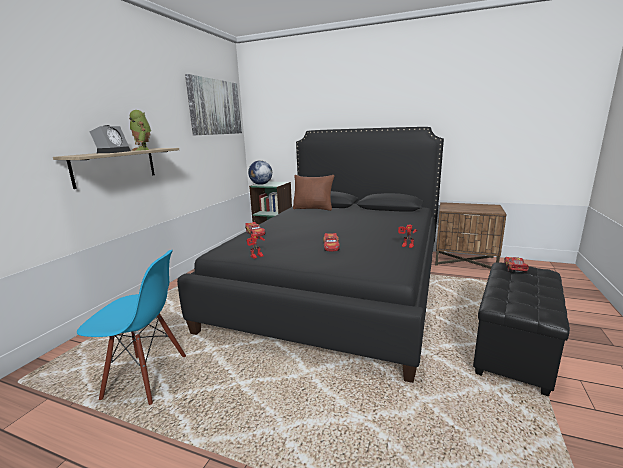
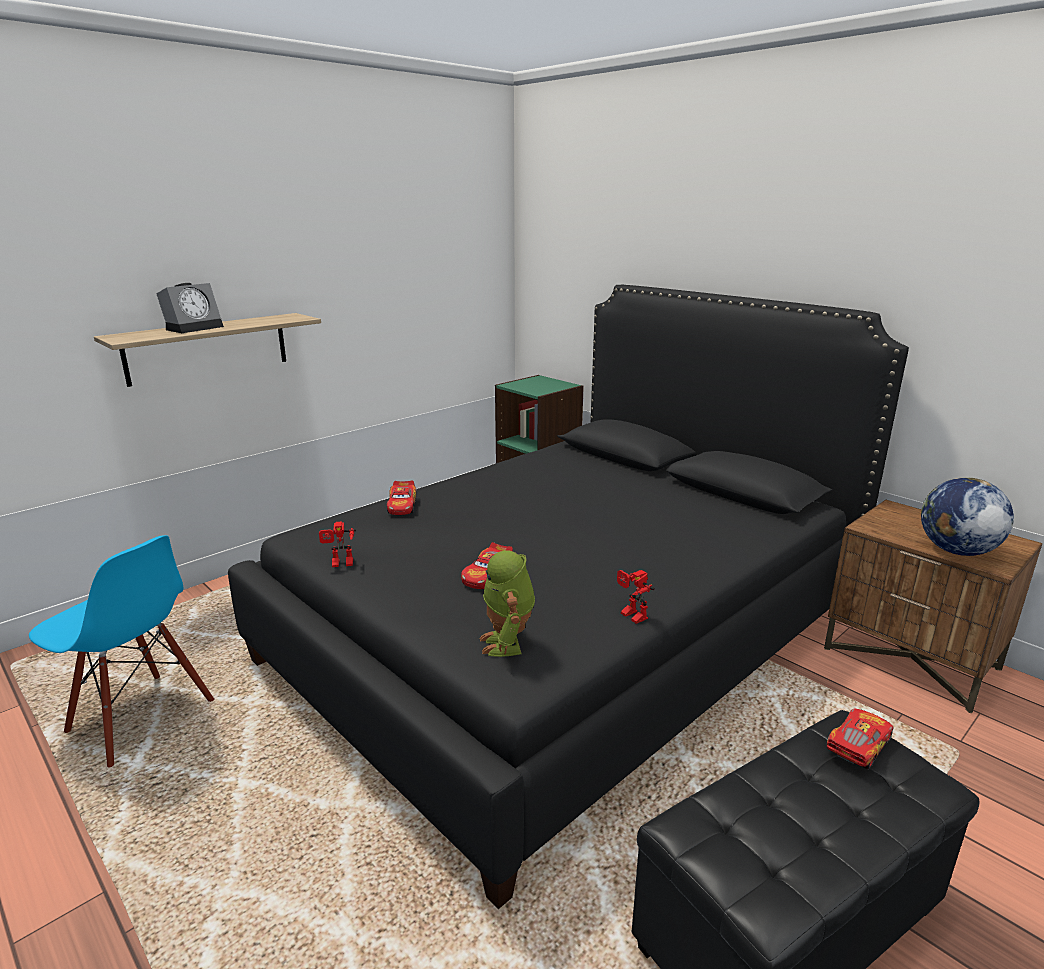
camera: 25 degrees right, 5 degrees up
toy robot [129,110,151,151] -> toy robot moved to [479,550,535,657]
picture [185,74,242,135] -> none
globe [248,160,272,185] -> globe moved to [921,477,1014,556]
brown pillow [293,175,335,211] -> none

